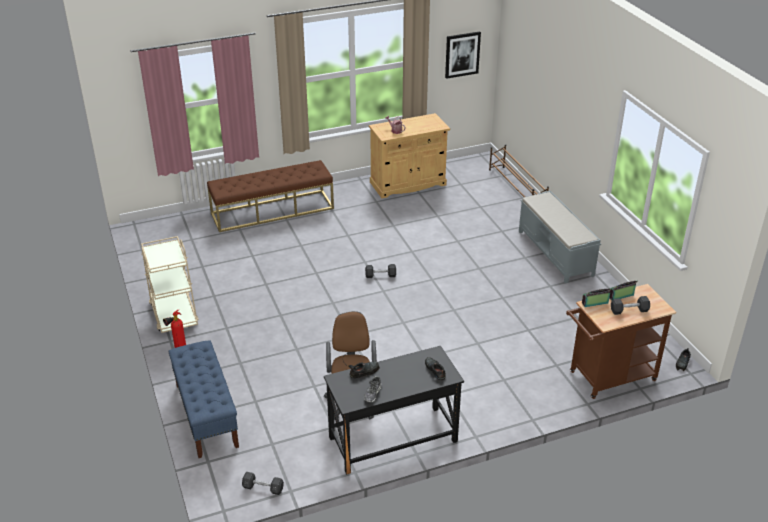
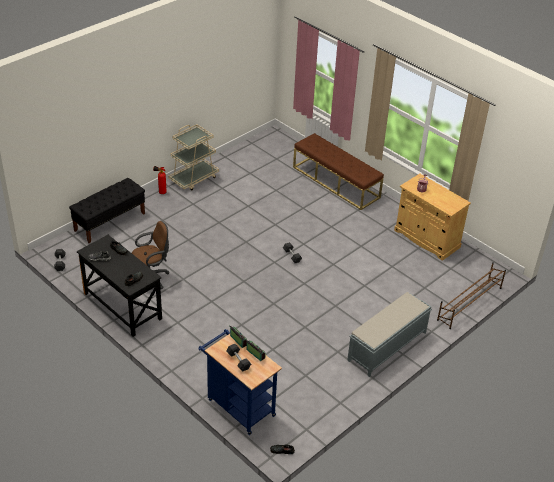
camera: 65 degrees right, 5 degrees up
blue bench [169,340,239,458] -> black bench [69,178,145,243]
picture [445,31,481,79] -> none
brown cart [566,284,676,399] -> blue cart [199,329,282,435]

